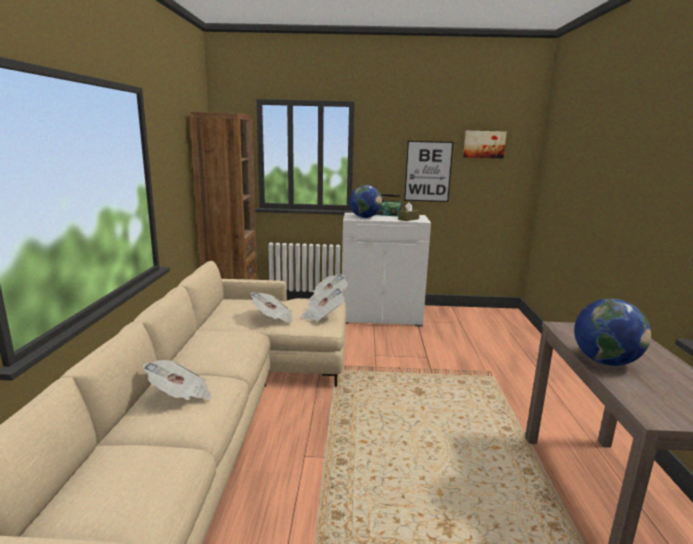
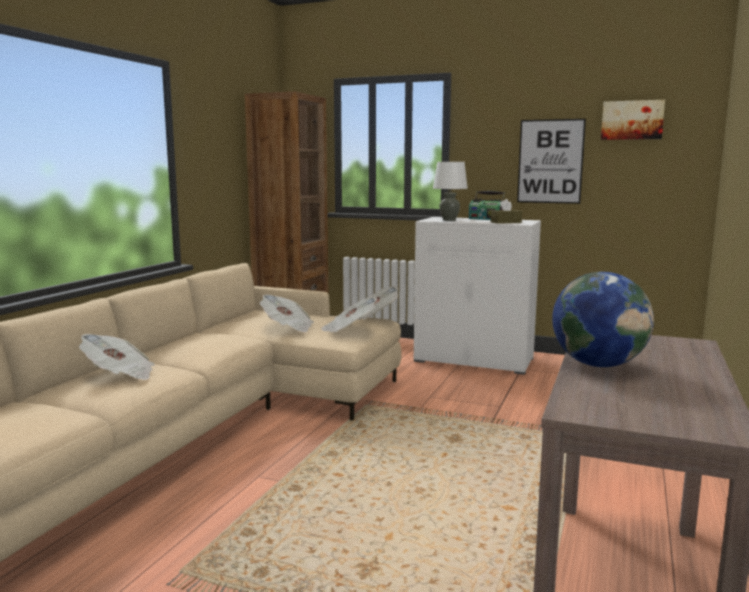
camera: 20 degrees right, 5 degrees down
globe [349,185,382,218] -> white table lamp [433,162,468,221]

